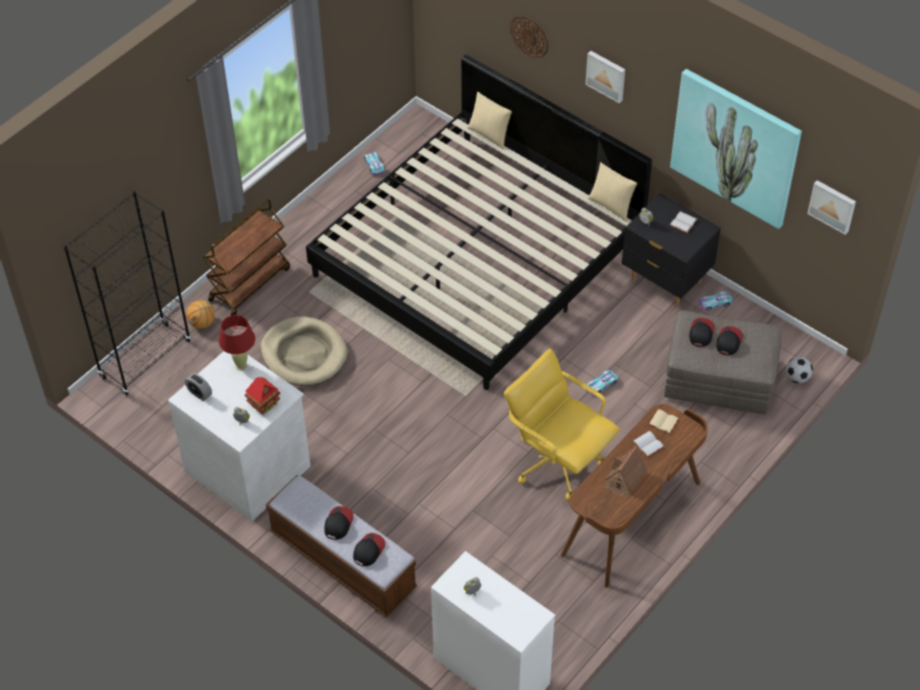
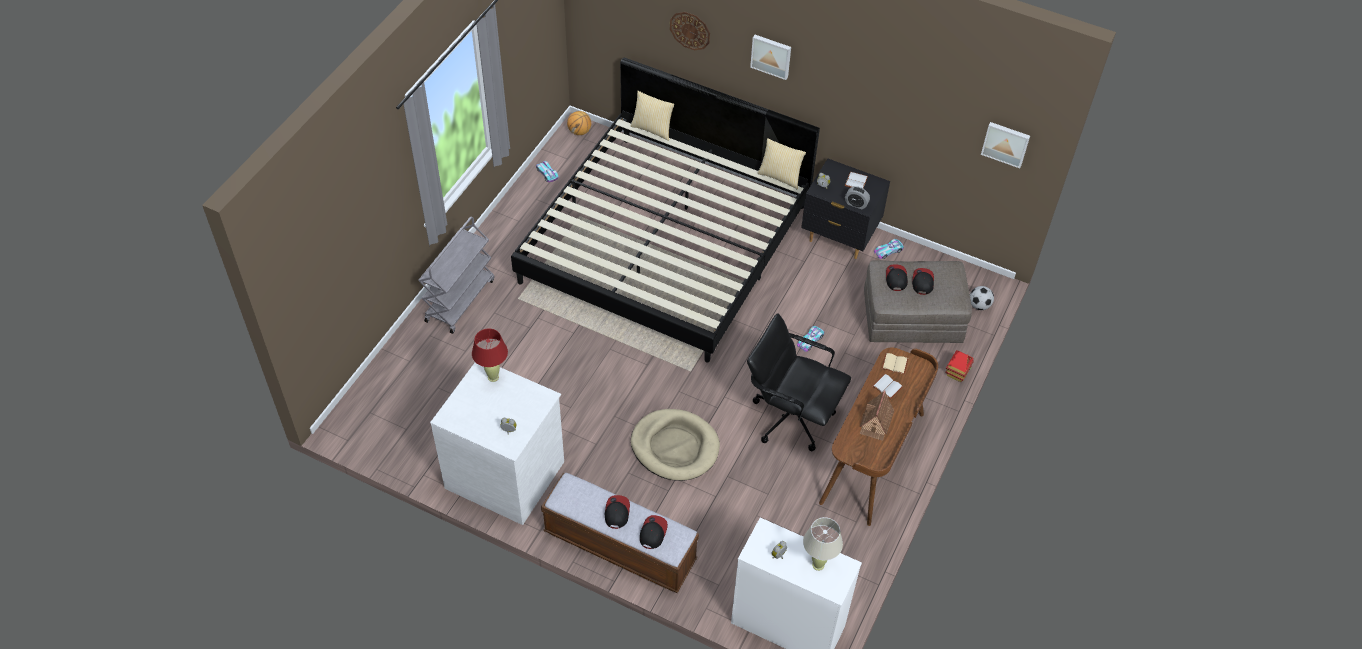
camera: 15 degrees left, 0 degrees up
black bookcase [64,191,191,396] -> none
alarm clock [185,373,212,401] -> alarm clock moved to [845,186,870,209]
basketball [186,300,215,329] -> basketball moved to [567,111,591,135]
brown cart [203,199,290,315] -> grey cart [418,216,494,334]
toy house [245,377,280,415] -> toy house moved to [945,350,974,382]
beige dog bed [261,316,348,386] -> beige dog bed moved to [631,409,720,481]
yellow office chair [504,349,620,501] -> black office chair [747,313,851,452]
picture [670,69,802,229] -> none
none -> beige table lamp [803,517,843,571]

